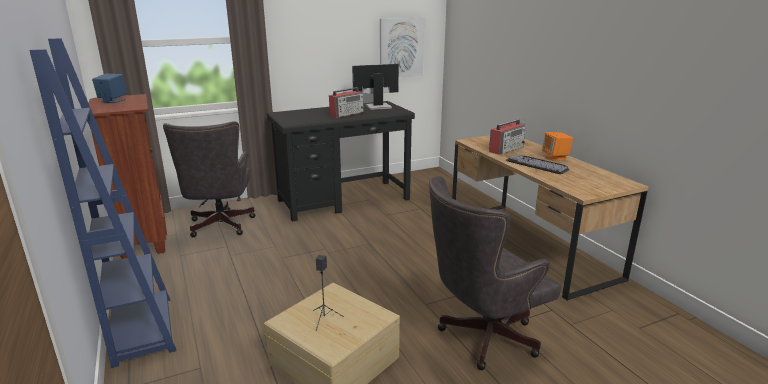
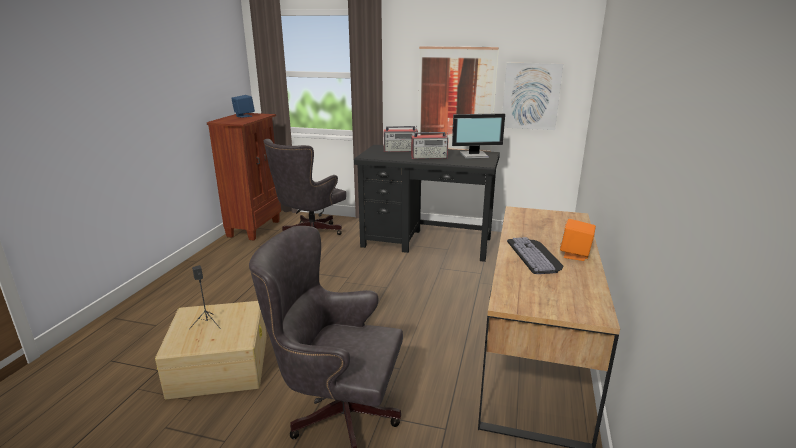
camera: 40 degrees right, 0 degrees up
blue bookcase [29,38,177,368] -> none
monitor [352,64,399,110] -> monitor turned 150 degrees clockwise [452,113,505,159]
radio [489,119,526,155] -> radio moved to [384,126,418,152]
none -> picture [418,46,499,152]

